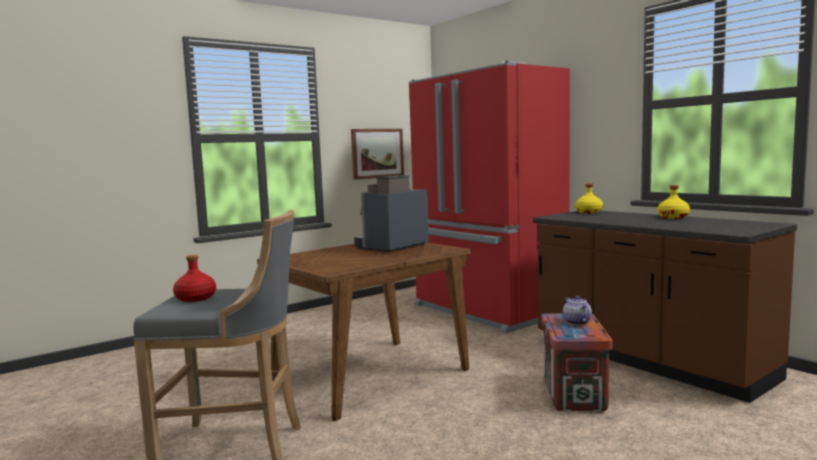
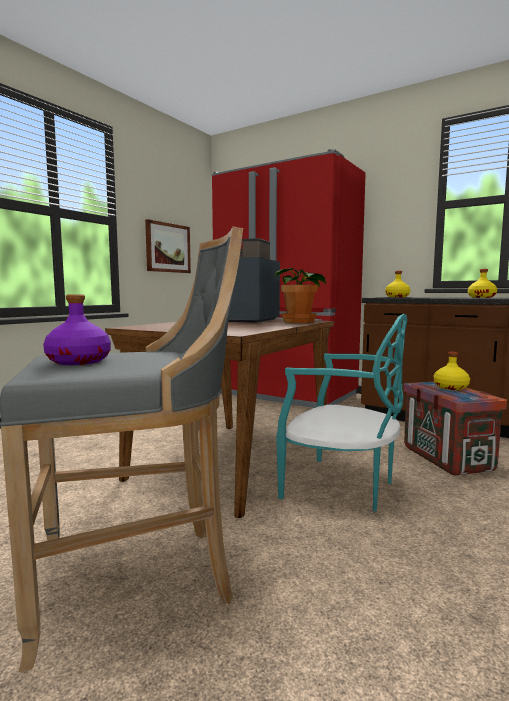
camera: 20 degrees left, 0 degrees up
red bottle [173,255,216,302] -> purple bottle [43,294,111,365]
teapot [563,296,592,325] -> yellow bottle [433,352,470,390]
none -> potted plant [275,268,326,323]
none -> turquoise chair [276,314,407,512]

